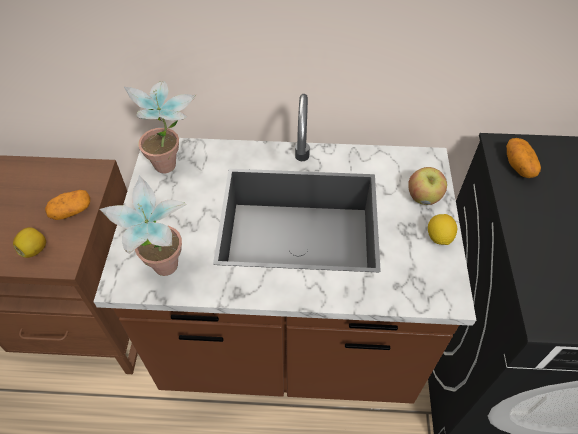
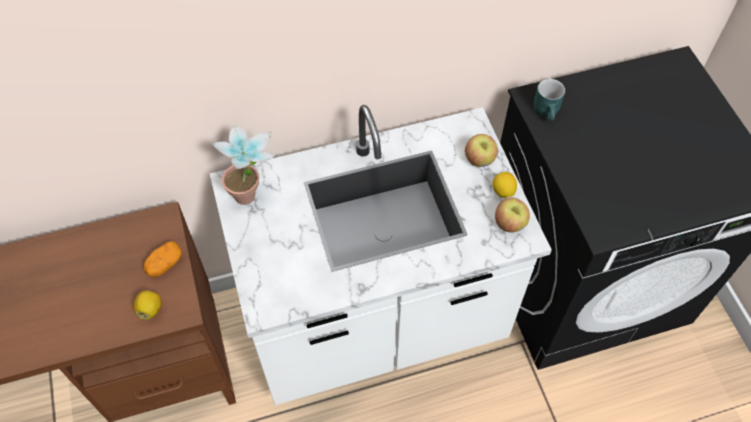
camera: 20 degrees left, 5 degrees up
brown counter [94,94,476,404] -> white counter [210,105,552,405]
potted plant [100,176,187,276] -> none
potato [506,138,541,178] -> turquoise mug [534,79,565,121]
none -> apple [495,198,530,233]

